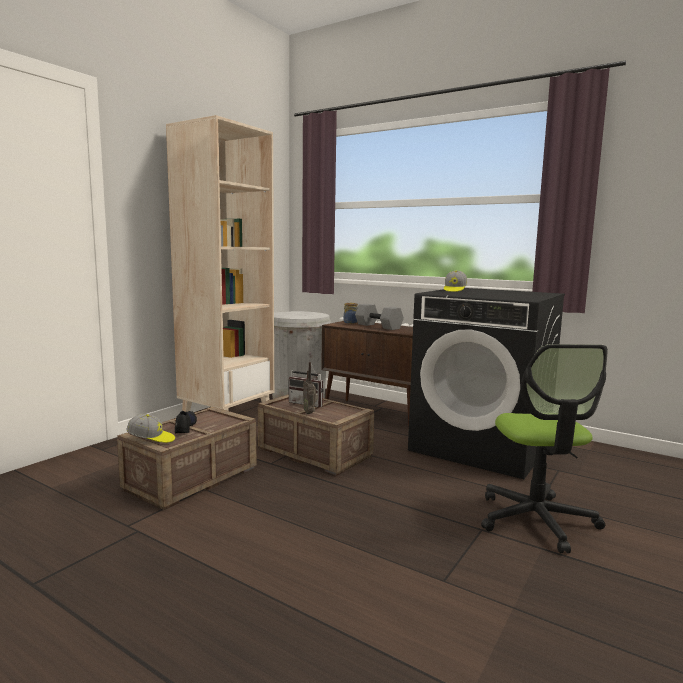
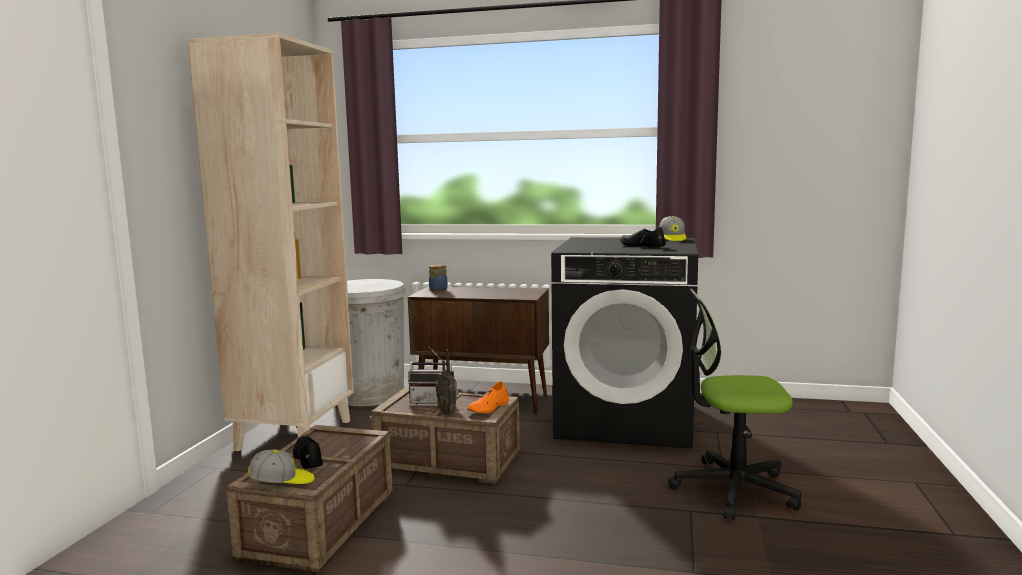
camera: 20 degrees left, 0 degrees up
grey dumbbell [355,304,404,330] -> none
cap [444,271,467,292] -> cap moved to [659,216,686,241]
office chair [481,344,608,553] -> office chair turned 120 degrees clockwise [668,289,801,520]
none -> orange shoe [467,381,509,413]
none -> black shoe [620,227,666,248]

